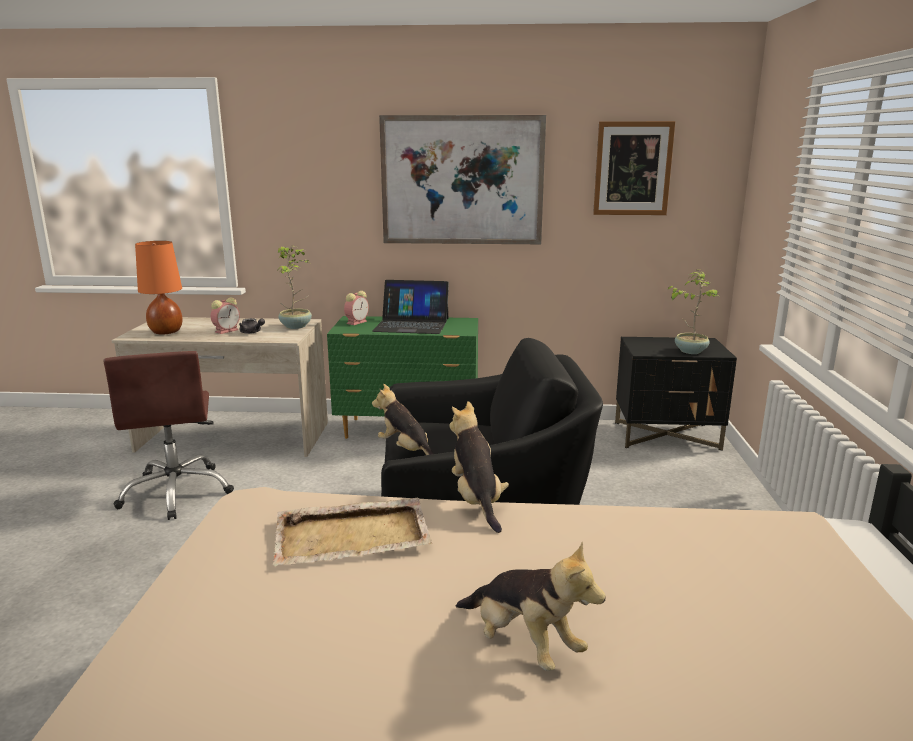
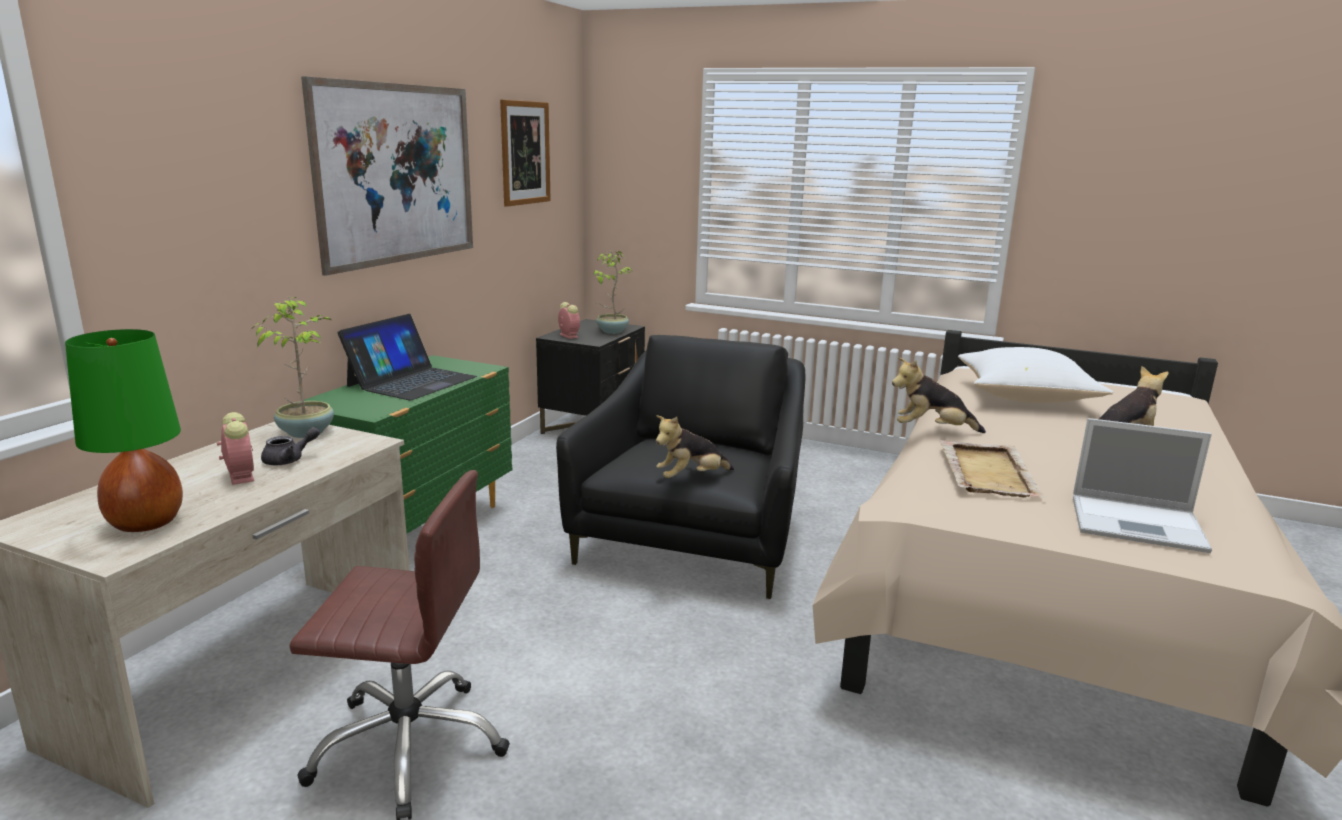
camera: 70 degrees left, 0 degrees up
orange table lamp [135,241,183,335] -> green table lamp [65,329,183,532]
alarm clock [344,291,369,325] -> alarm clock moved to [558,302,580,339]
none -> white pillow [958,347,1114,403]
none -> laptop [1073,418,1212,553]

